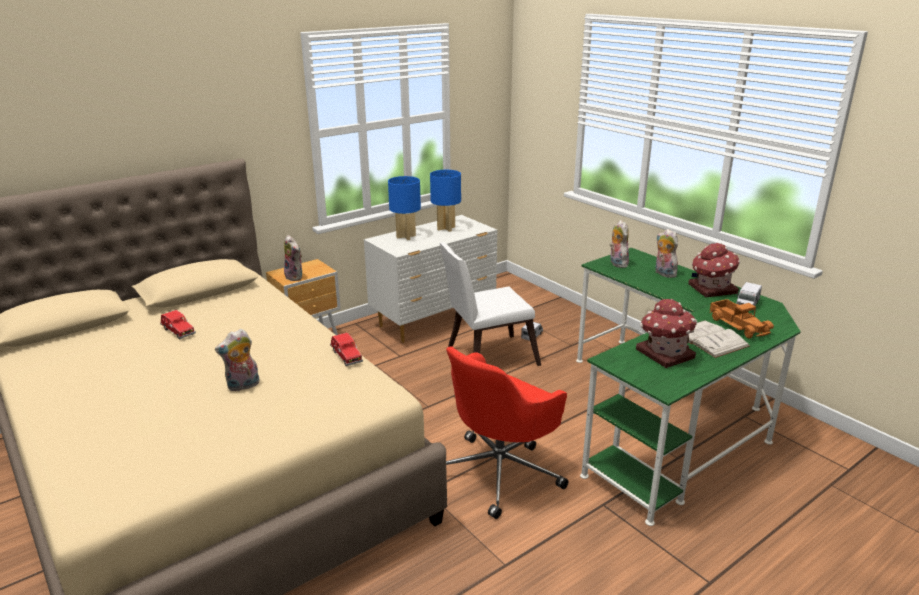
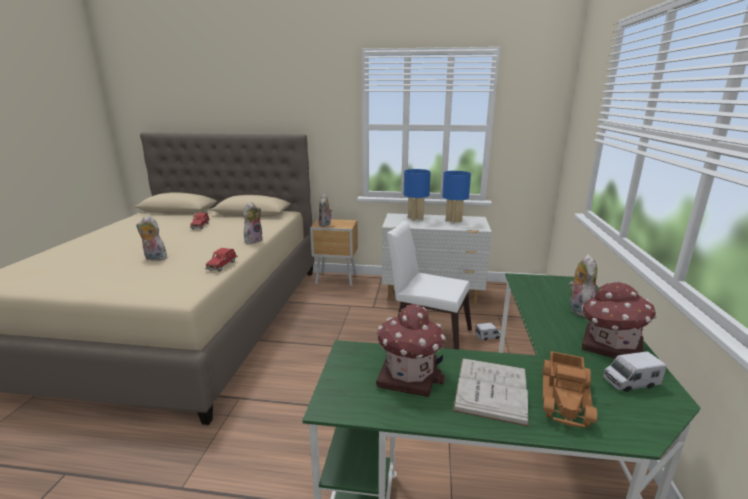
camera: 45 degrees right, 5 degrees down
red office chair [446,346,568,519] -> none
plush toy [610,220,629,268] -> plush toy moved to [244,203,263,244]

